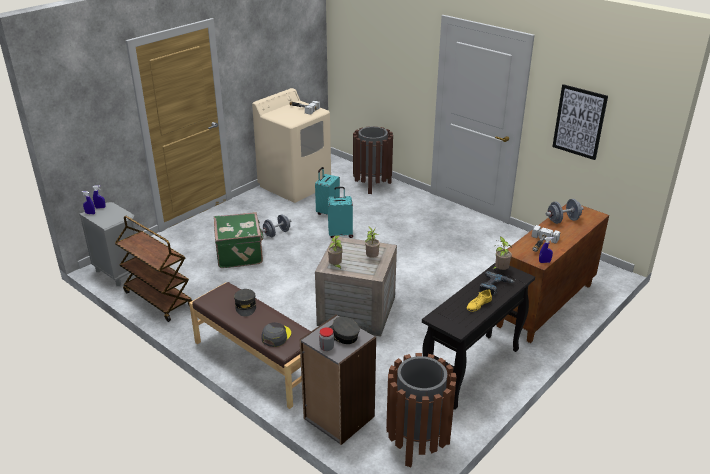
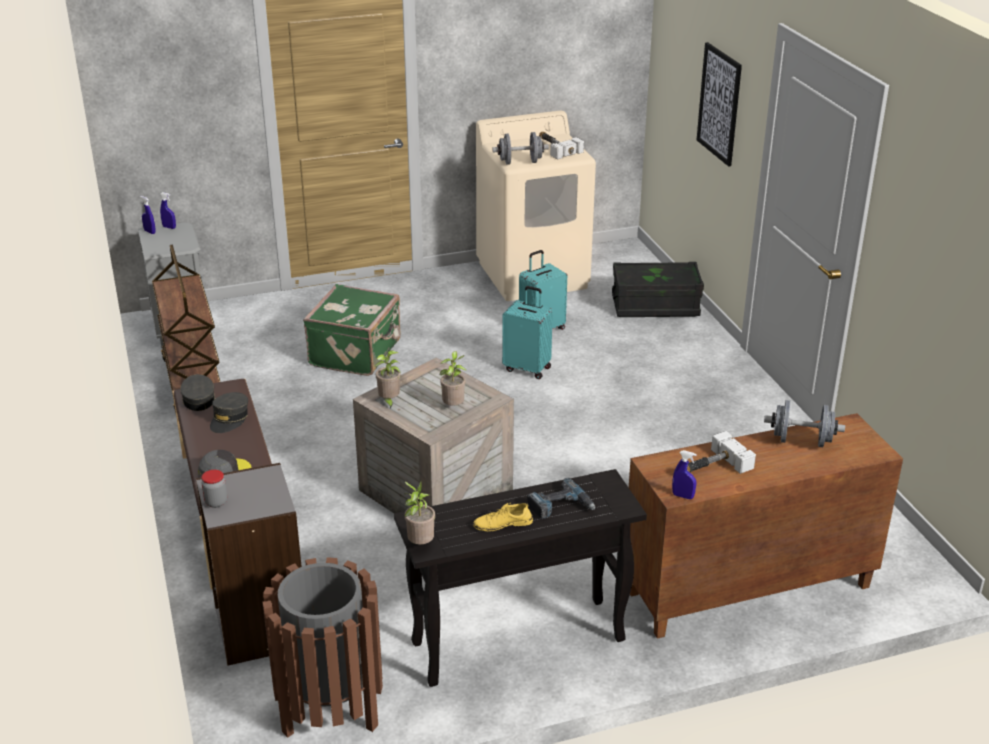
camera: 30 degrees right, 0 degrees up
grey dumbbell [262,214,291,237] -> grey dumbbell moved to [492,132,549,165]
grey cap [329,317,360,344] -> grey cap moved to [180,374,215,411]
brown trash can [353,126,393,194] -> black storage box [612,262,704,317]
potted plant [493,237,512,270] -> potted plant moved to [404,481,435,545]
picture [552,84,608,160] -> picture moved to [697,42,742,167]

